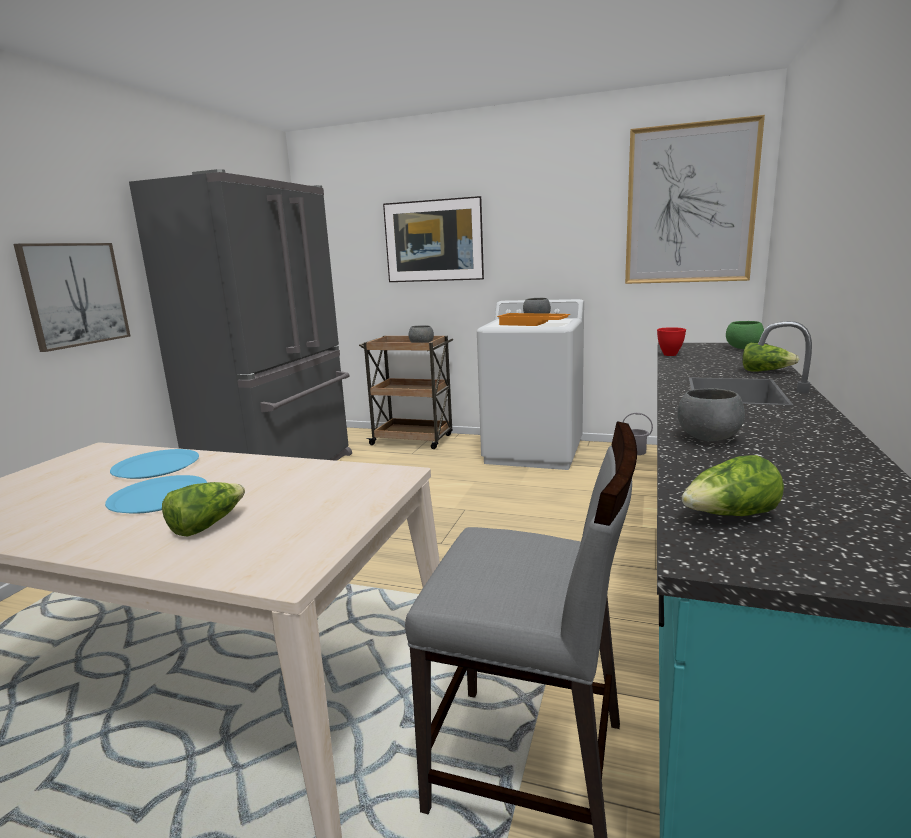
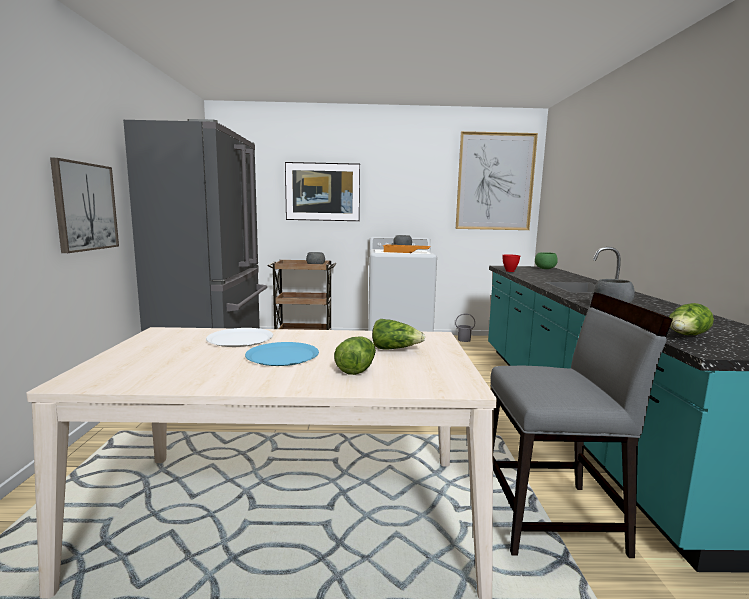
camera: 20 degrees left, 5 degrees down
blue plate [110,449,199,479] -> white plate [206,328,273,347]
lettuce [742,343,800,372] -> lettuce moved to [372,319,425,349]

